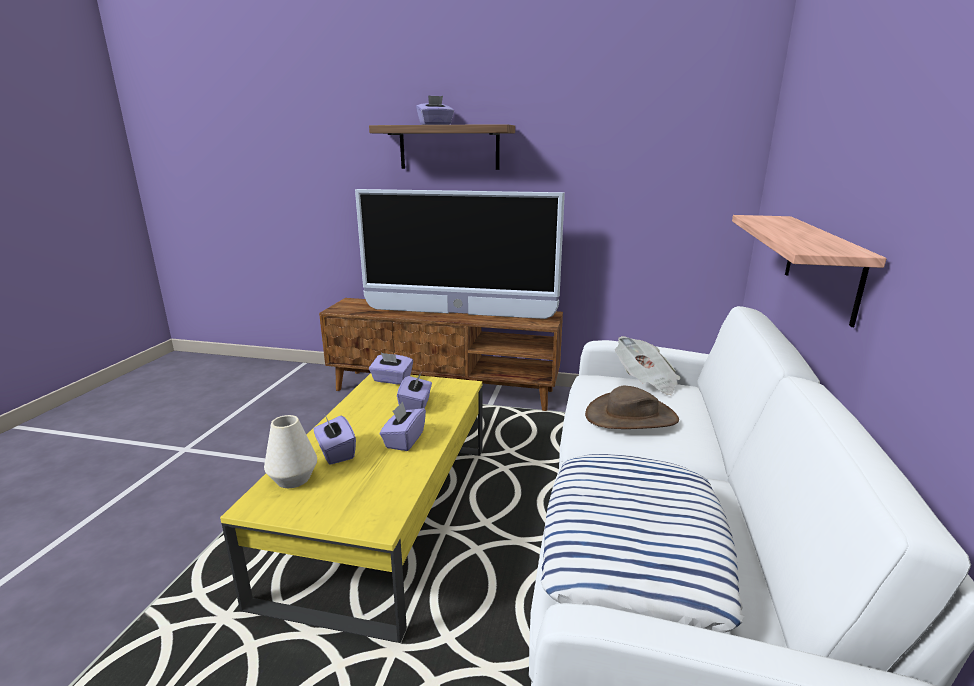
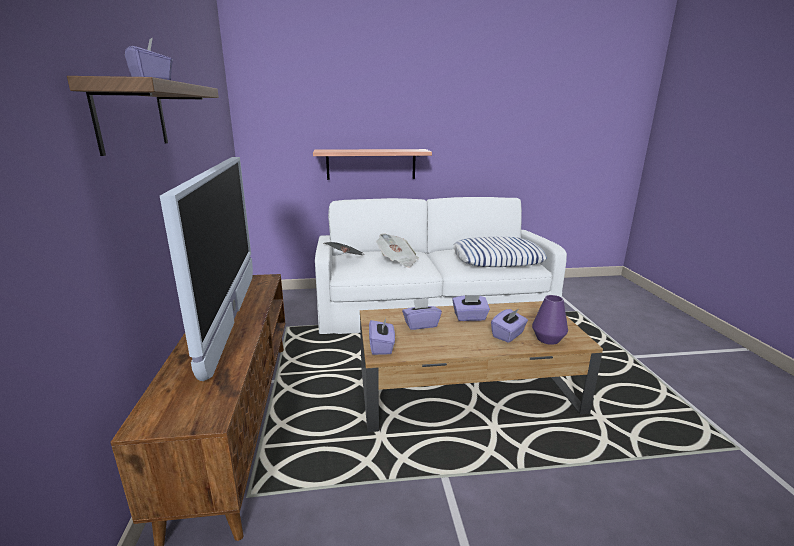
camera: 110 degrees left, 0 degrees up
yellow coffee table [220,373,483,643] -> brown coffee table [360,301,603,432]
white vase [264,415,317,488] -> purple vase [532,295,568,345]
brown hat [585,386,679,429] -> newspaper [376,233,419,268]

